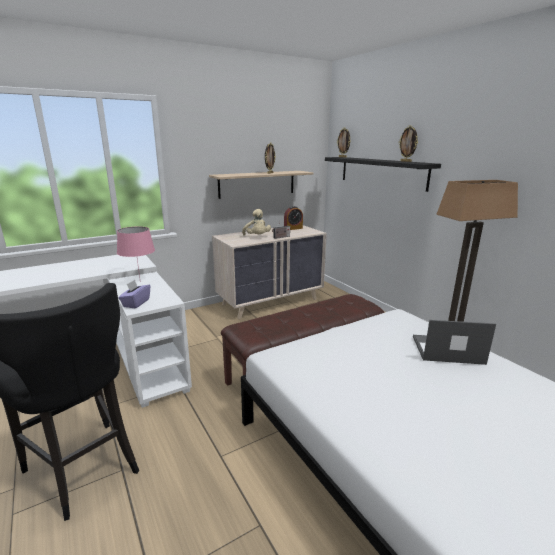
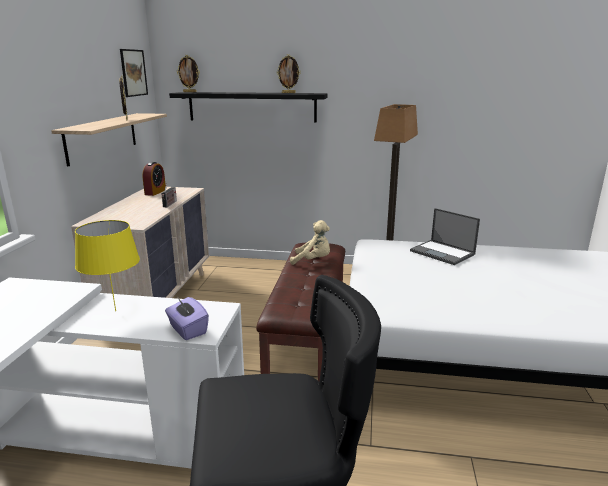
camera: 50 degrees left, 0 degrees up
pink table lamp [117,227,155,282] -> yellow table lamp [75,220,140,311]
beige plush toy [242,209,271,235] -> beige plush toy moved to [290,220,330,265]
laptop [413,320,496,365] -> laptop turned 90 degrees counterclockwise [410,208,480,265]
none -> picture [120,49,148,97]

